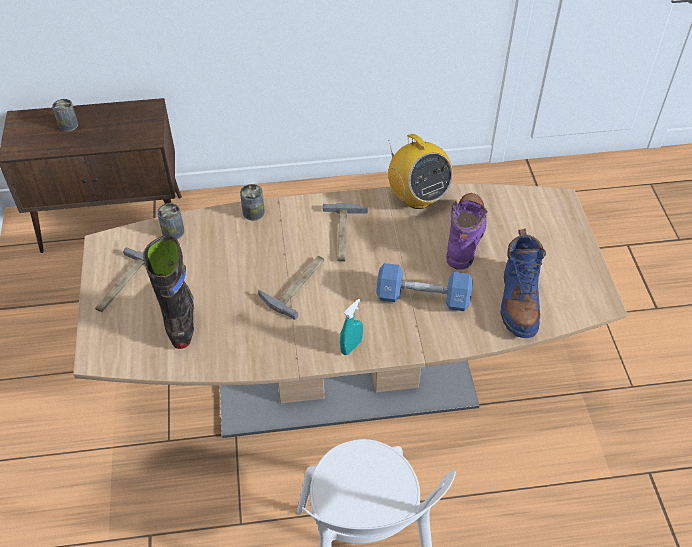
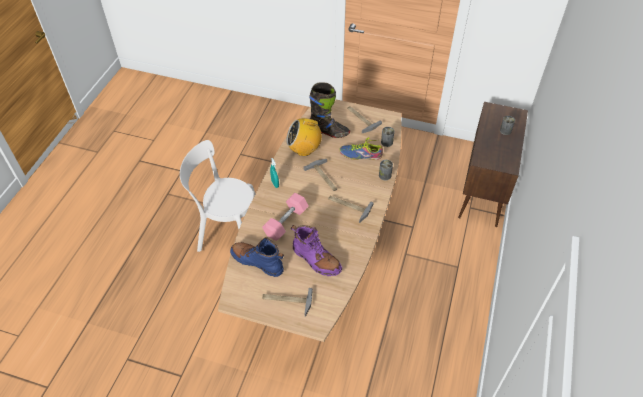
camera: 115 degrees right, 0 degrees up
blue dumbbell [376,263,473,311] -> pink dumbbell [262,193,309,241]
radio [388,134,453,209] -> radio moved to [286,118,322,156]
none -> hammer [262,288,313,317]
none -> shoe [339,137,383,160]

